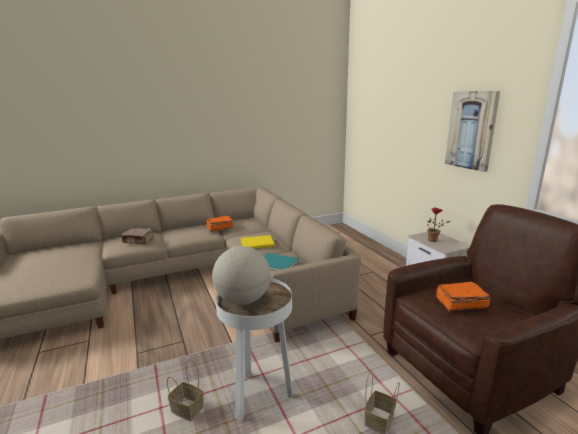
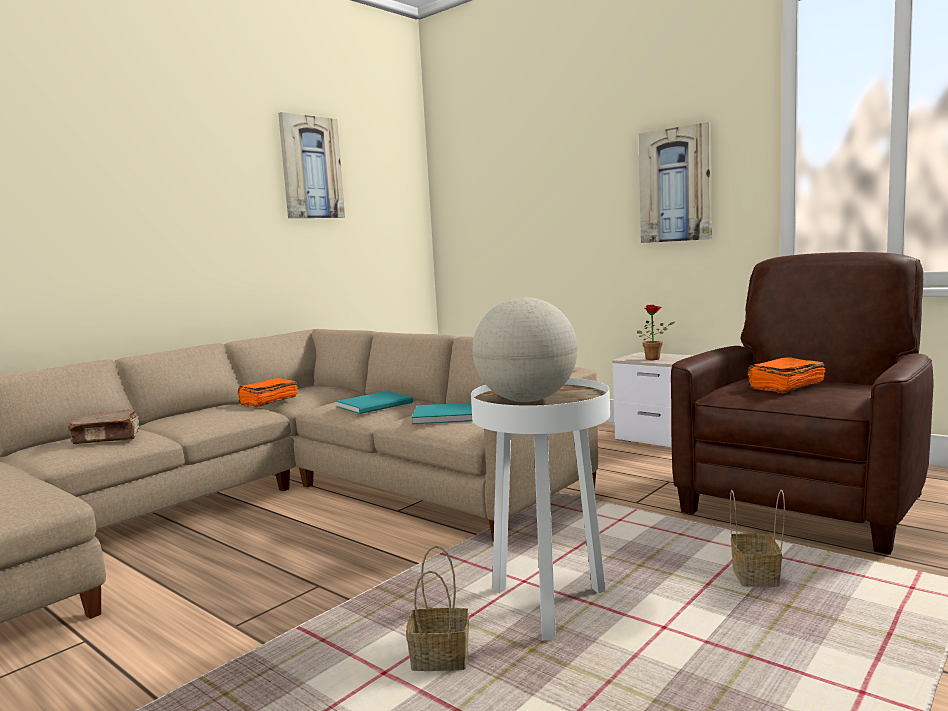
camera: 25 degrees left, 10 degrees down
yellow book [241,235,275,249] -> turquoise book [336,391,413,414]
none -> picture [278,112,345,218]

